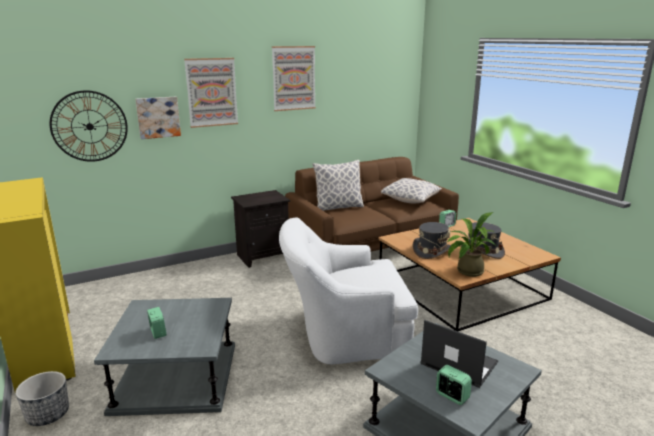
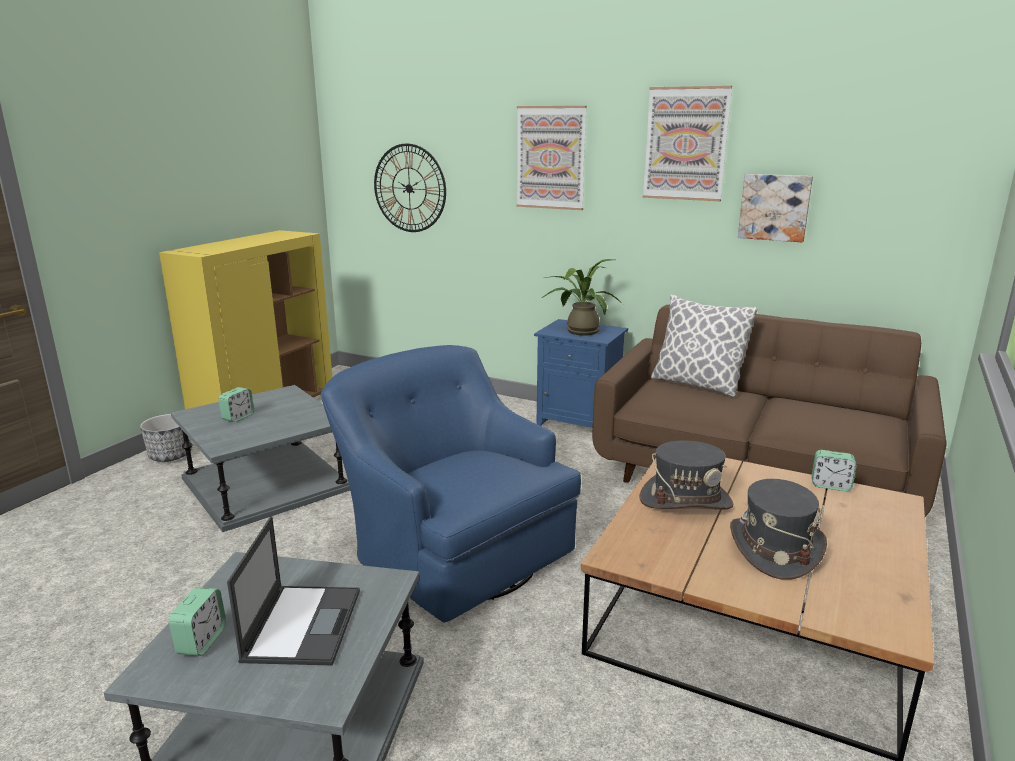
camera: 55 degrees right, 0 degrees up
picture [135,97,181,139] -> picture moved to [738,174,813,242]
black nightstand [231,190,290,268] -> blue nightstand [534,319,628,428]
white armchair [279,218,418,364] -> blue armchair [321,345,581,623]
pillow [381,178,442,203] -> none
potted plant [447,212,495,277] -> potted plant moved to [542,259,623,336]

